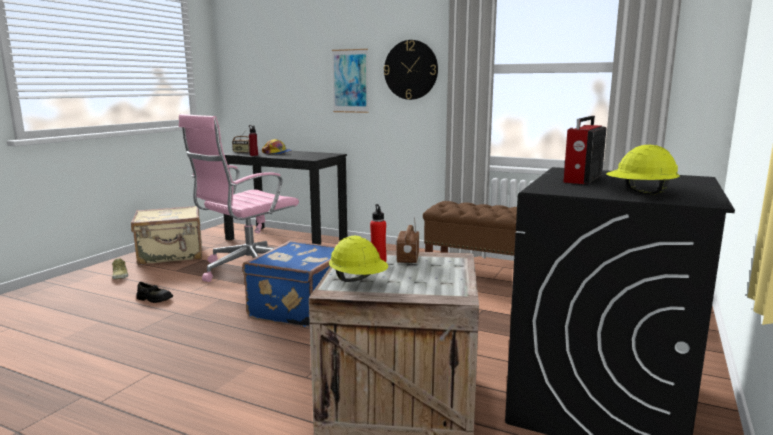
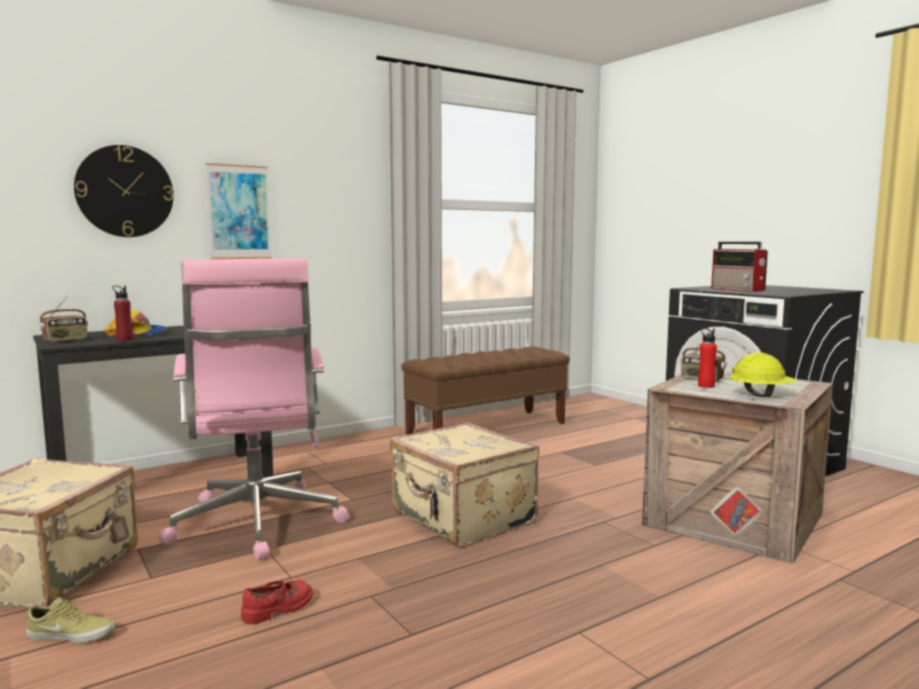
camera: 60 degrees left, 5 degrees down
black shoe [137,282,173,303] -> red shoe [241,580,313,624]
blue suitcase [243,241,336,329] -> beige suitcase [390,422,539,548]
wall clock [384,40,438,100] -> wall clock moved to [74,145,174,237]
yellow hard hat [607,145,680,195] -> none

